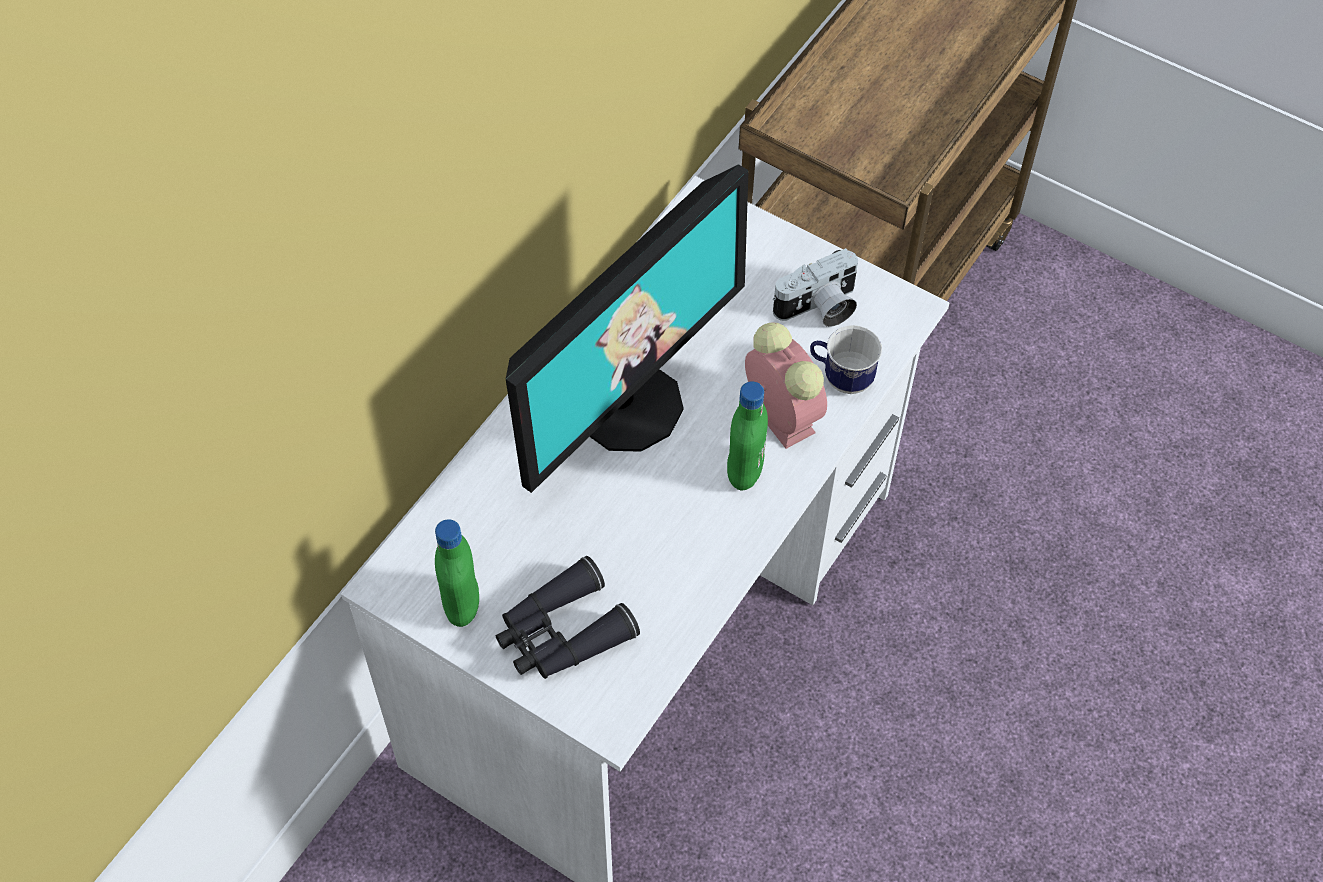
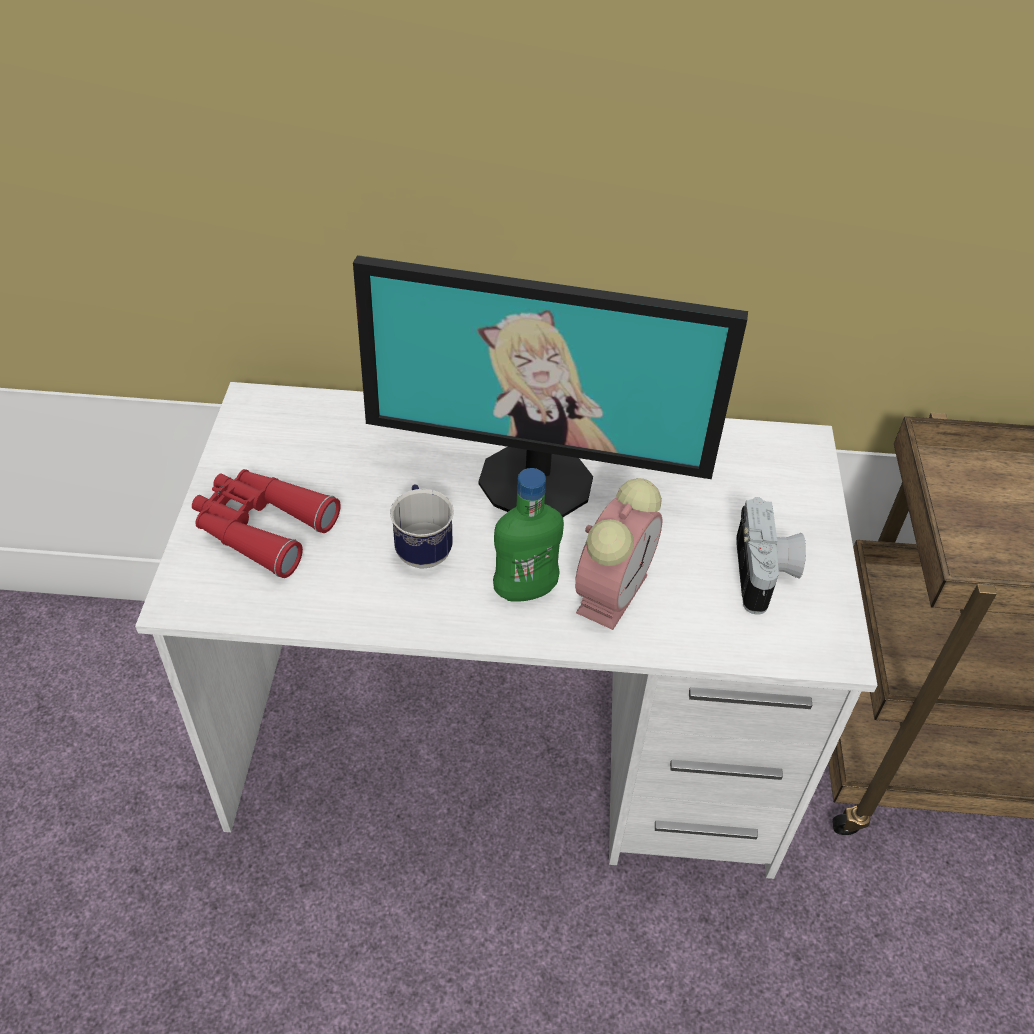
camera: 60 degrees right, 10 degrees down
green bottle [435,519,479,627] -> none
black binoculars [496,556,640,679] -> red binoculars [192,469,341,578]
camera [773,248,858,327] -> camera turned 120 degrees counterclockwise [736,497,806,615]
mug [810,325,882,394] -> mug moved to [390,484,454,569]

